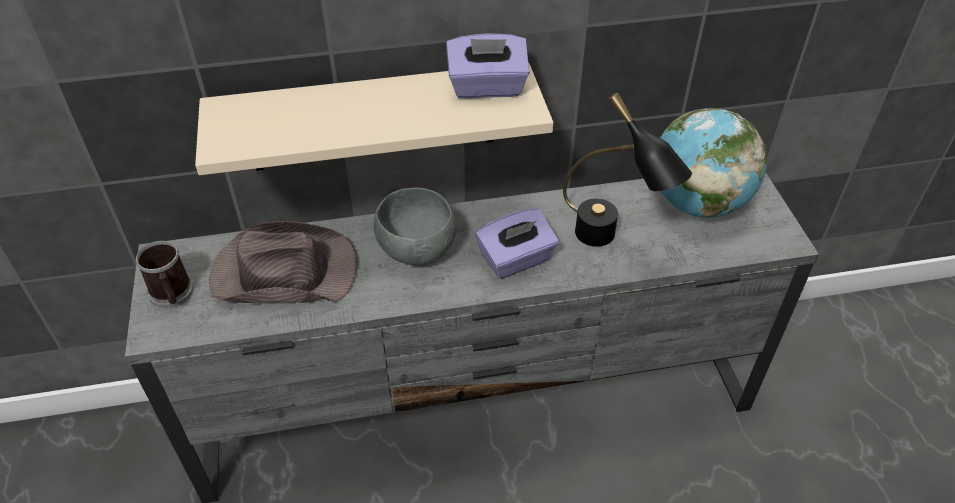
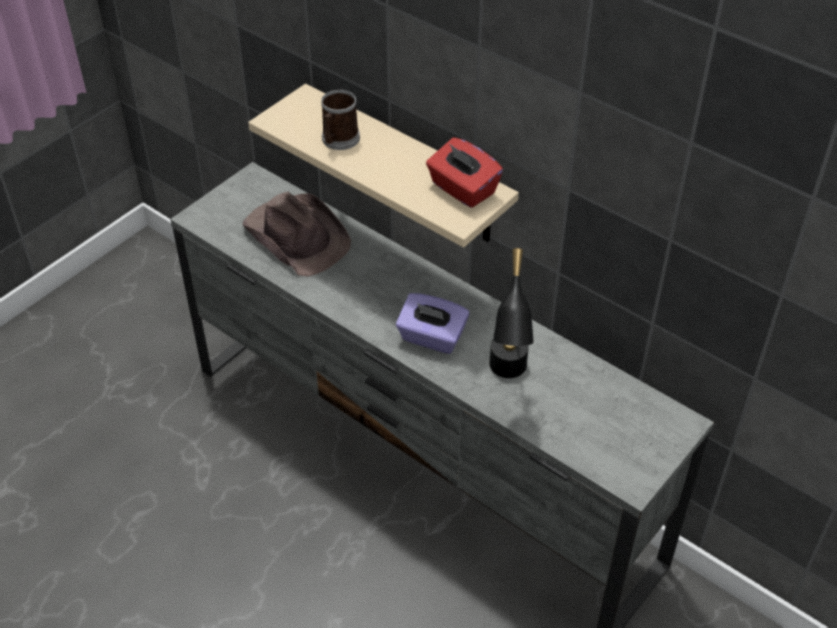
camera: 50 degrees right, 0 degrees up
mug [136,241,194,308] -> mug moved to [321,90,360,150]
grey bowl [374,188,456,266] -> none
purple tissue box [446,34,530,99] -> red tissue box [426,137,503,208]
globe [660,108,767,218] -> none

